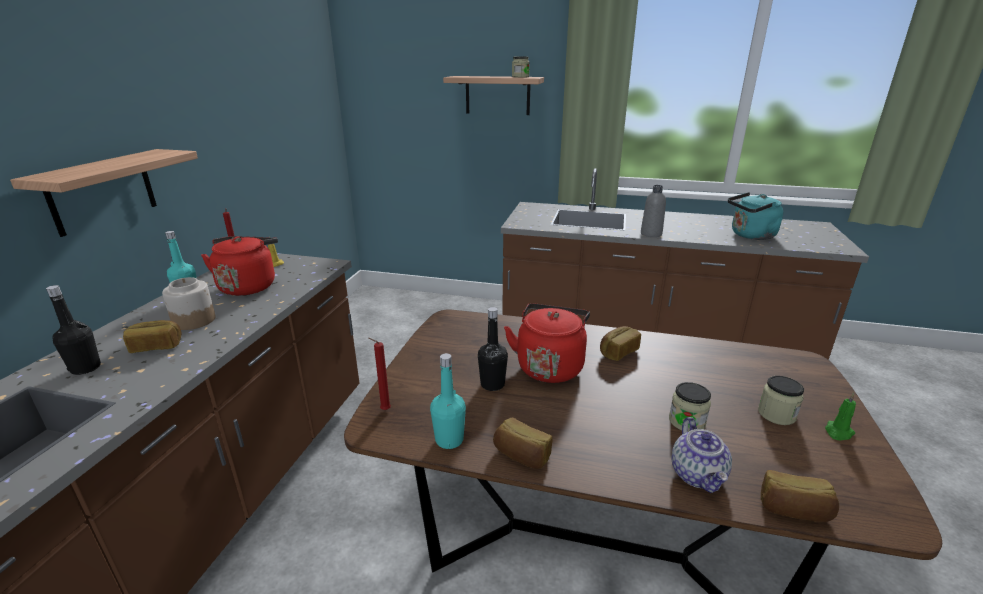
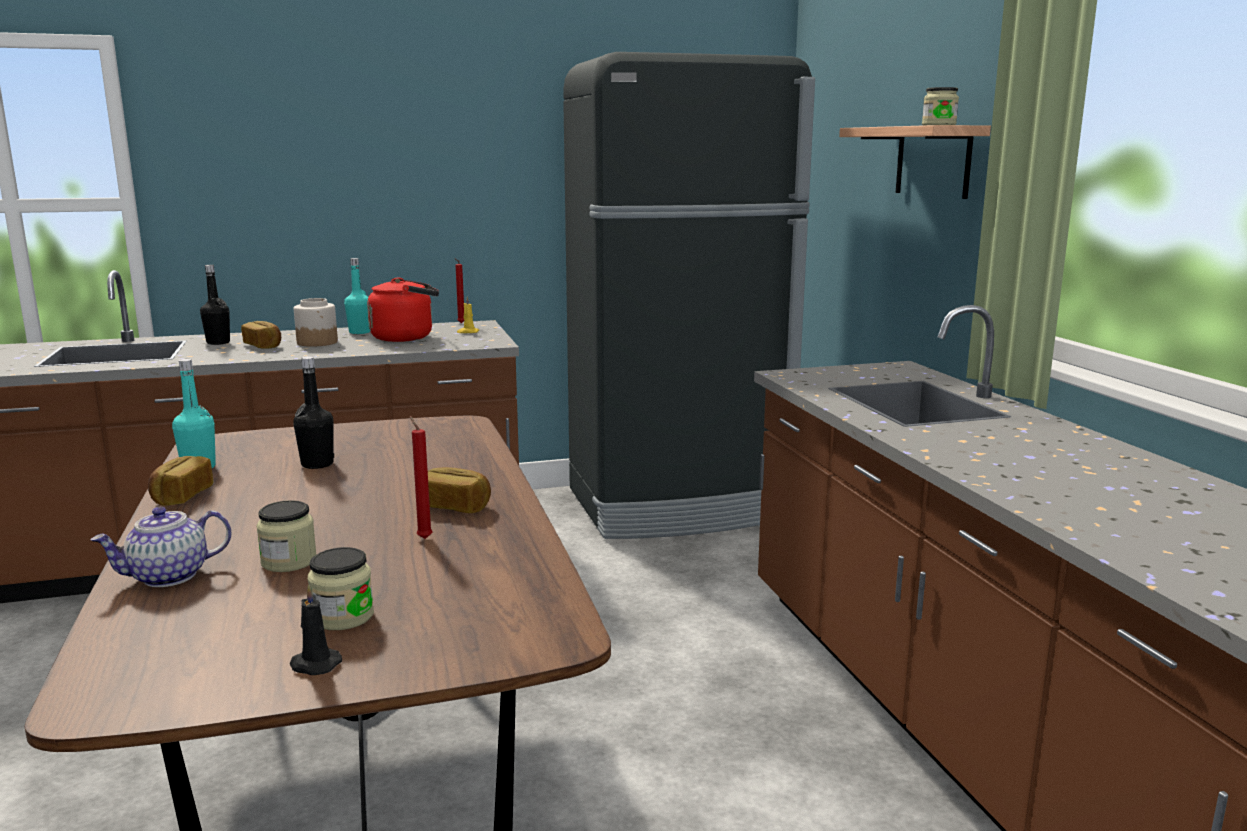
camera: 60 degrees right, 10 degrees down
shelf [10,149,198,237] -> none
red candle [368,338,391,410] -> red candle moved to [410,416,432,539]
red kettle [504,303,590,383] -> none
grey bottle [641,185,666,237] -> none
turquoise kettle [728,192,783,240] -> none
bread [761,470,839,522] -> none
green candle [825,393,856,440] -> black candle [290,584,342,675]
none -> black fridge [563,52,815,539]

